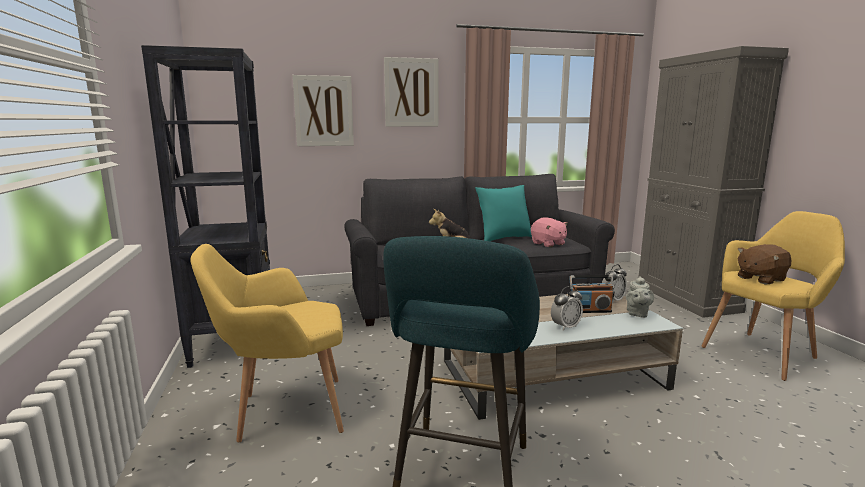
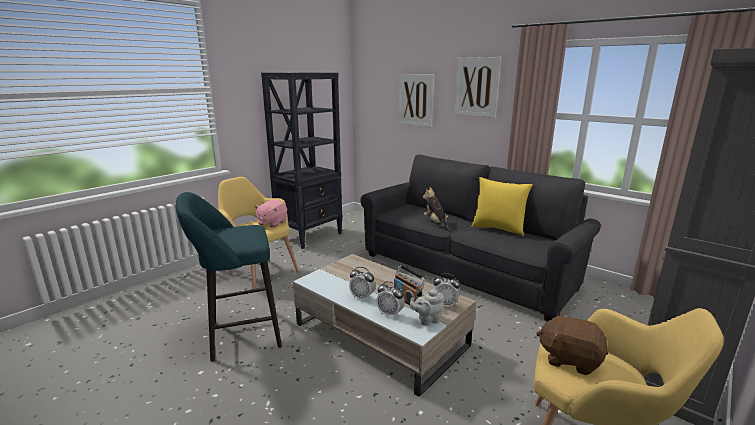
camera: 55 degrees right, 5 degrees up
turquoise pillow [475,185,532,241] -> yellow pillow [471,177,533,236]
pink plush toy [531,217,568,247] -> pink plush toy moved to [255,199,287,227]
none -> alarm clock [376,281,405,318]

